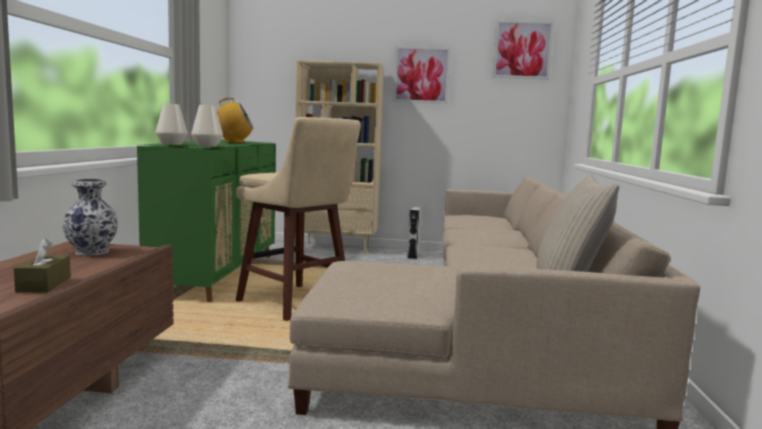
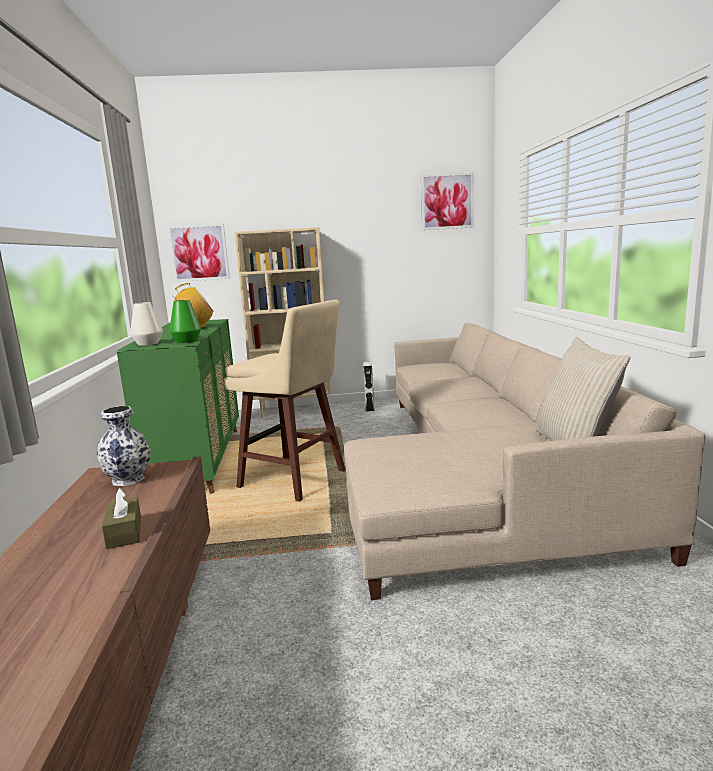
camera: 10 degrees left, 5 degrees up
white vase [191,105,223,147] -> green vase [169,300,201,343]
picture [393,46,450,104] -> picture moved to [168,224,230,282]

